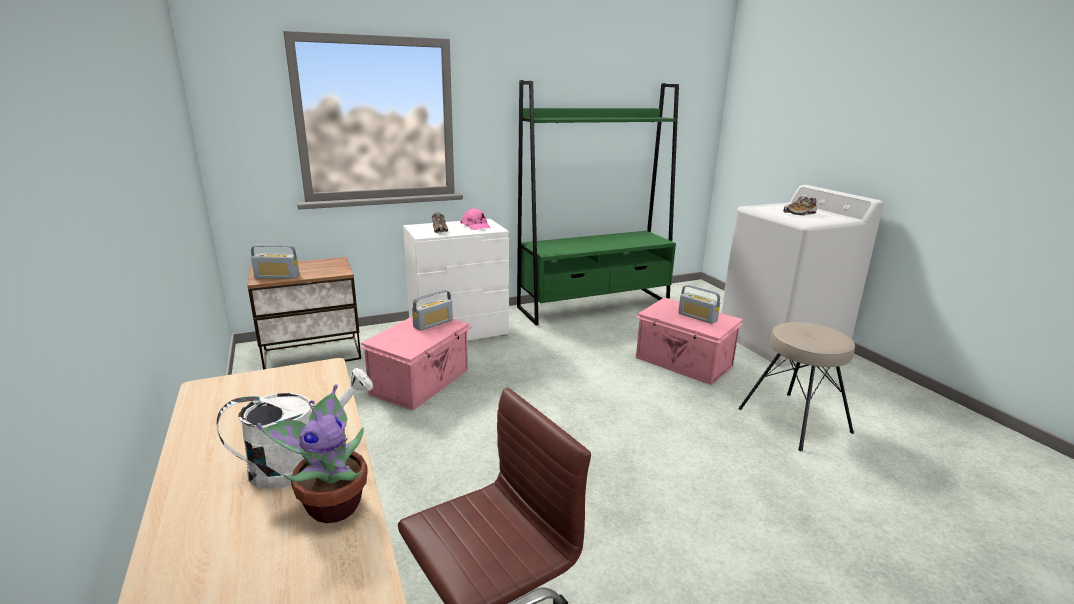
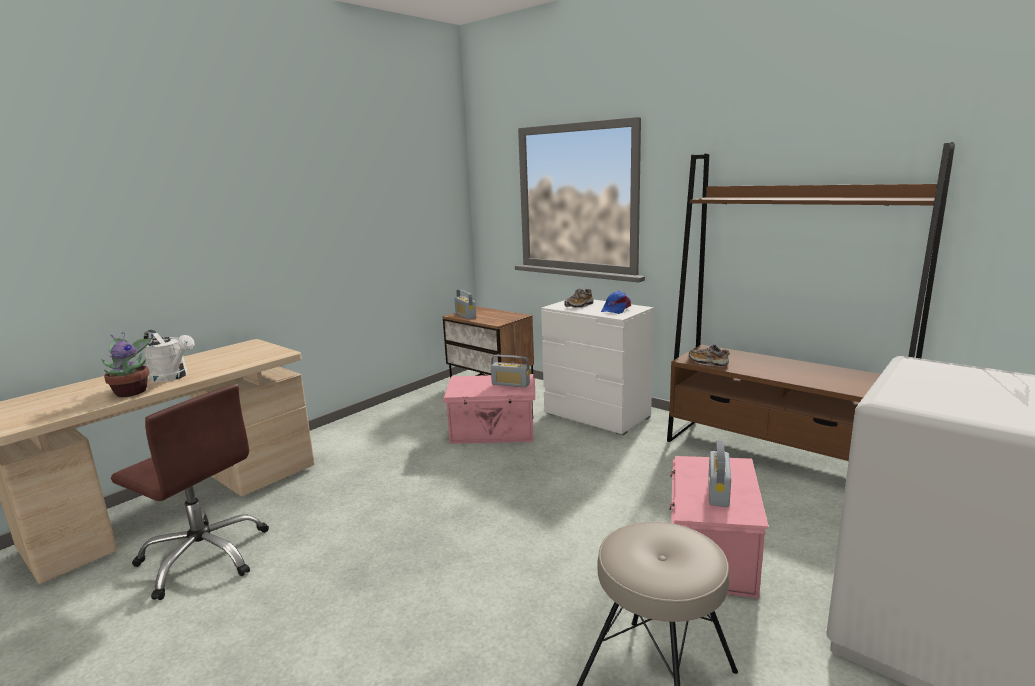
camera: 65 degrees right, 5 degrees down
pink cap [460,208,490,230] -> blue cap [601,291,631,314]
green bookcase [517,80,679,325] -> brown bookcase [667,142,955,461]
shoe [784,196,817,216] -> shoe moved to [689,344,730,367]

